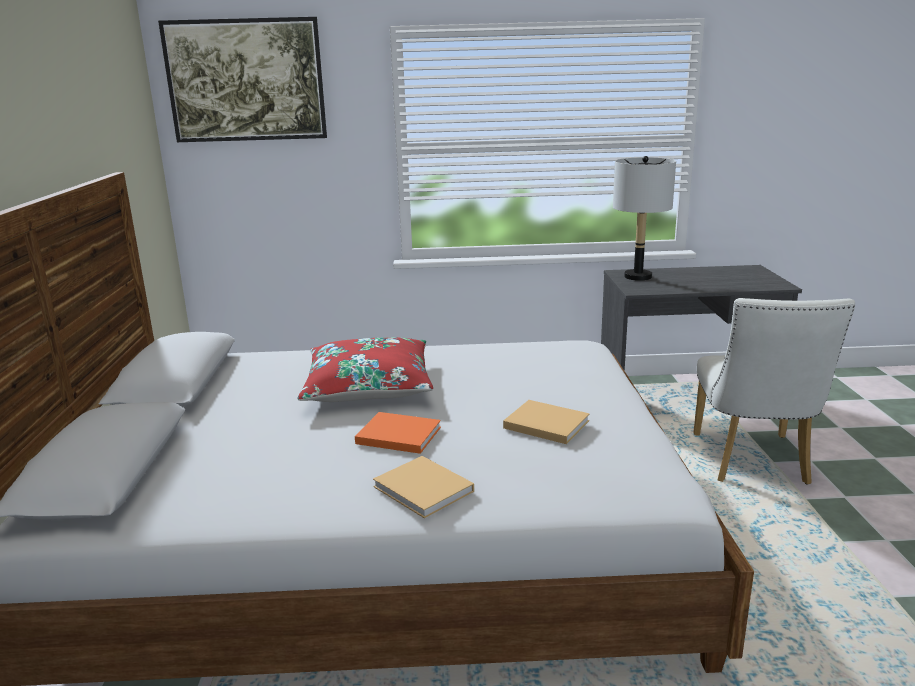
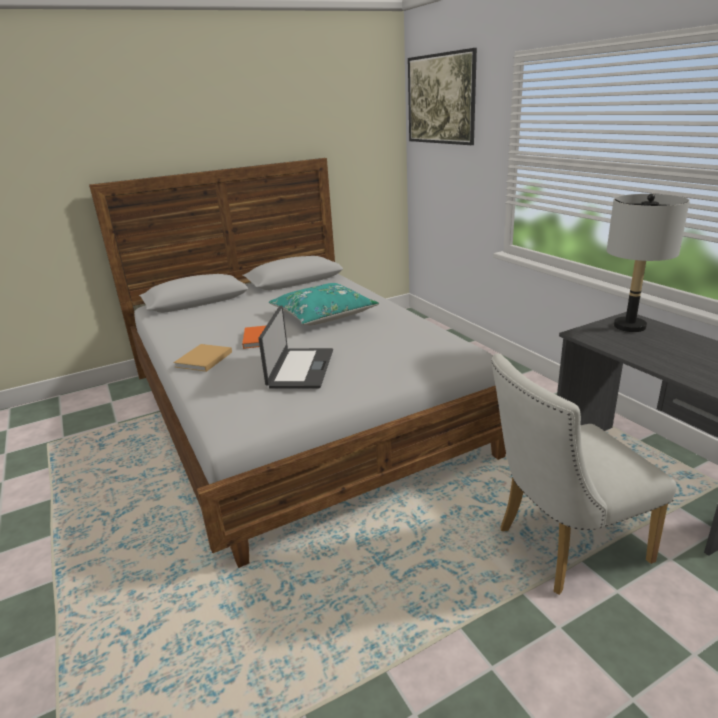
camera: 65 degrees right, 5 degrees up
red pillow [298,337,433,402] -> turquoise pillow [269,283,379,325]
beige book [503,400,590,444] -> laptop [258,306,333,389]

